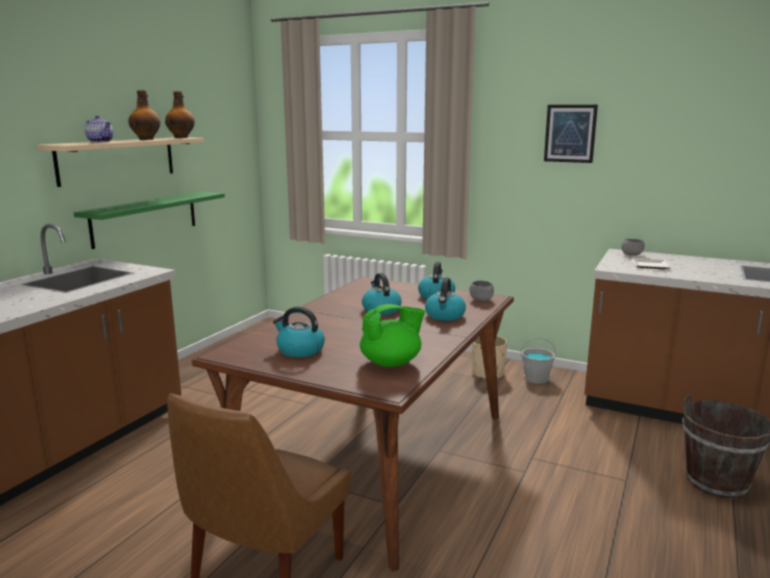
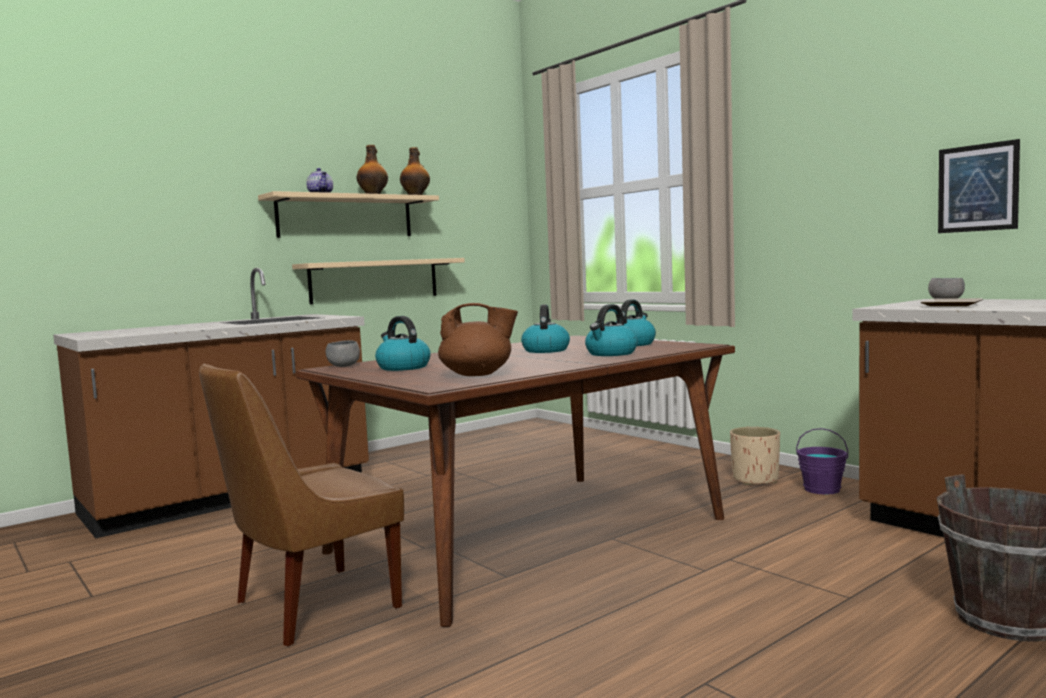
camera: 25 degrees right, 10 degrees down
green shelf [74,191,225,249] -> beige shelf [292,258,465,304]
green teapot [360,304,425,367] -> brown teapot [438,303,518,376]
grey bowl [469,280,494,301] -> grey bowl moved to [326,340,360,367]
grey bucket [521,338,556,384] -> purple bucket [796,428,848,495]
picture [544,105,598,163] -> picture moved to [938,139,1020,233]

